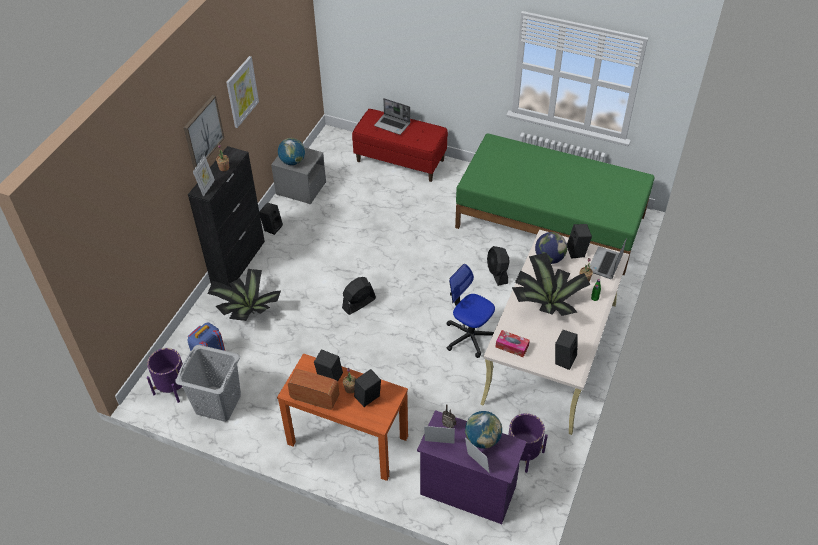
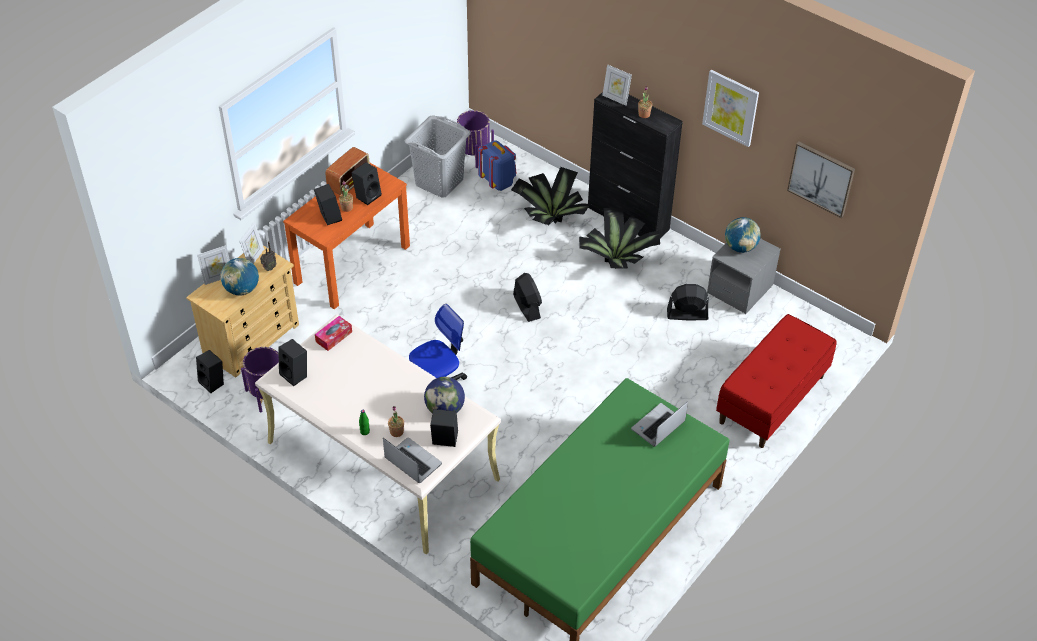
camera: 105 degrees right, 0 degrees up
picture [184,95,224,169] -> picture moved to [787,142,855,218]
black speaker [259,203,283,235] -> black speaker moved to [196,350,224,393]
laptop [374,98,410,135] -> laptop moved to [631,401,688,447]
purple dresser [417,410,527,524] -> beige dresser [186,245,299,378]
black fan [487,246,510,286] -> black fan moved to [667,284,709,320]
potted plant [512,253,591,316] -> potted plant moved to [579,208,660,269]

